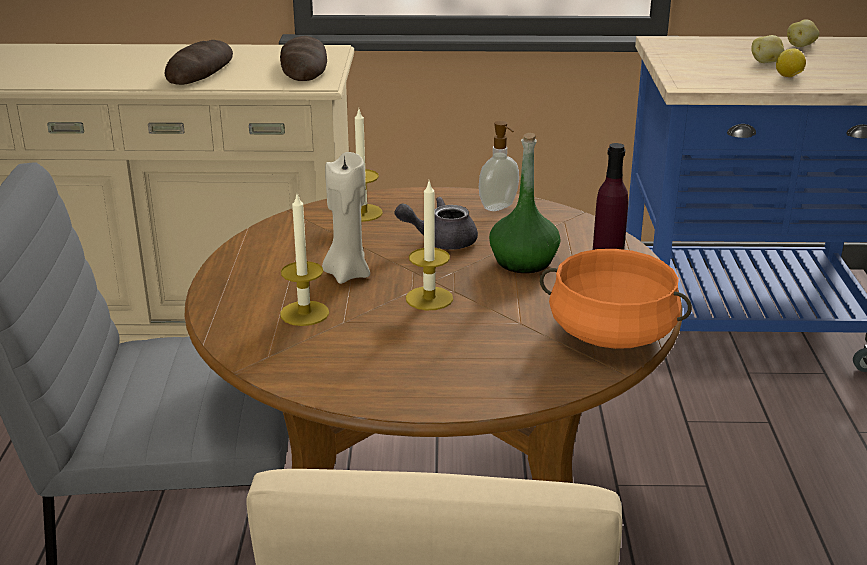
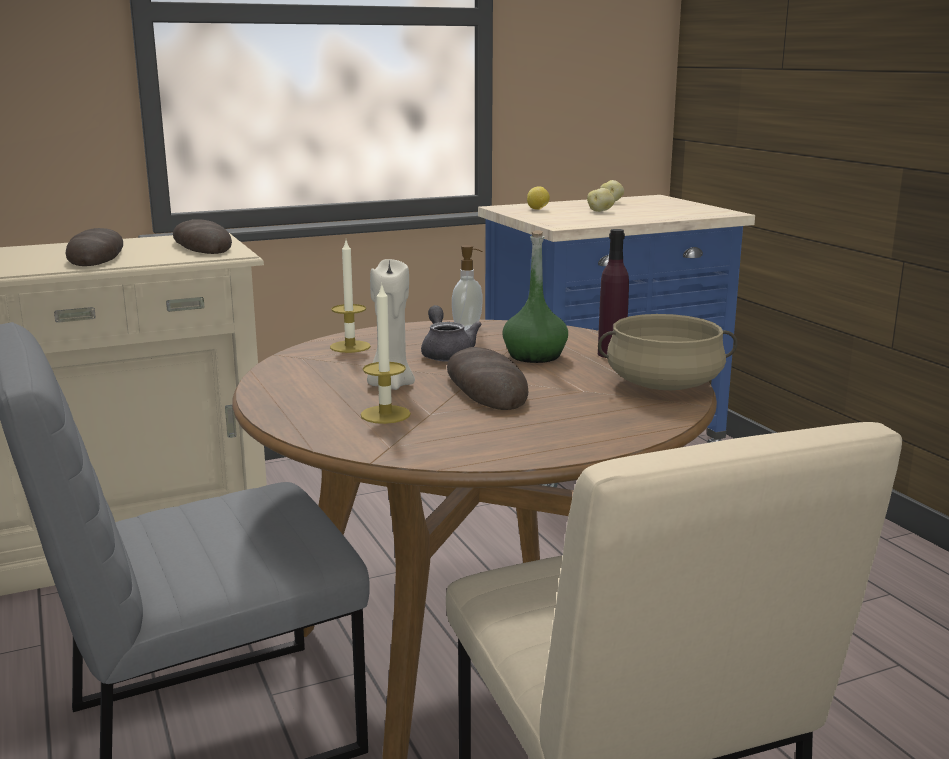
camera: 25 degrees left, 10 degrees down
grey teapot [395,197,478,250] -> grey teapot turned 105 degrees clockwise [421,305,482,362]
candle [406,182,453,310] -> bread [447,347,528,410]
orange cooking pot [540,249,692,349] -> beige cooking pot [598,314,738,390]
lemon [776,48,806,77] -> lemon moved to [527,186,550,210]

